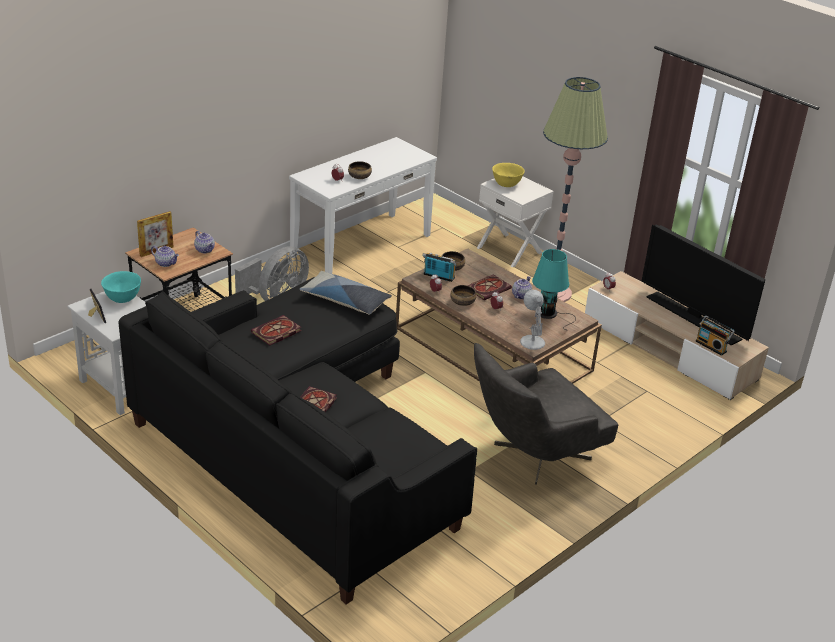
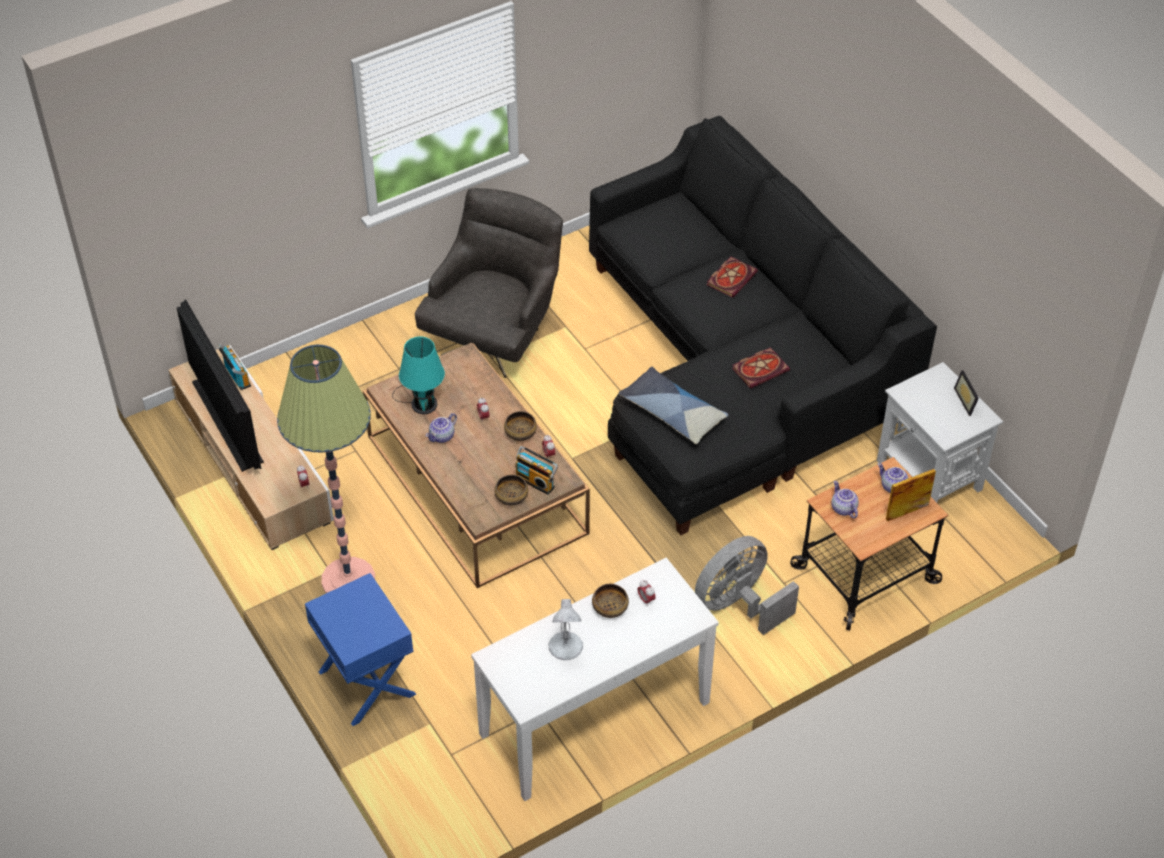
camera: 165 degrees left, 15 degrees up
turquoise bowl [101,271,141,303] -> none
book [468,275,512,300] -> none
grey armchair [474,343,618,485] -> grey armchair turned 45 degrees counterclockwise [415,188,563,378]
white nightstand [477,176,554,268] -> blue nightstand [305,573,416,726]
yellow bowl [492,163,525,187] -> none
white table lamp [520,290,545,350] -> white table lamp moved to [549,599,583,660]

